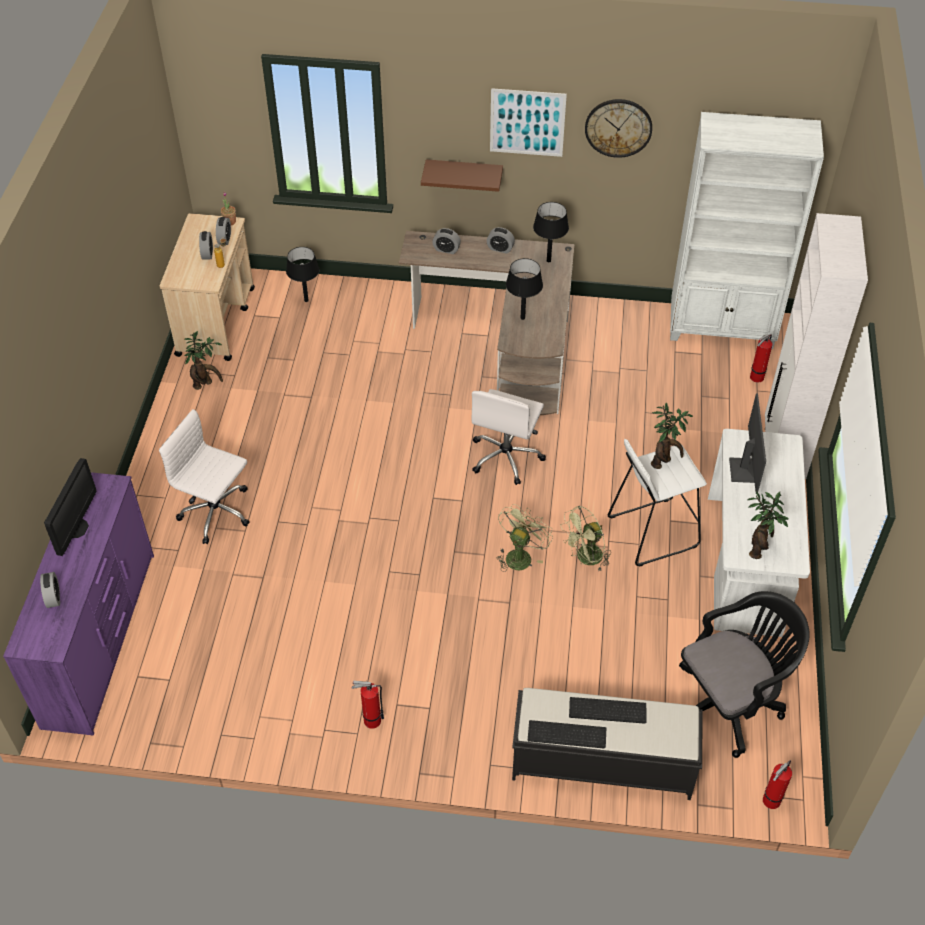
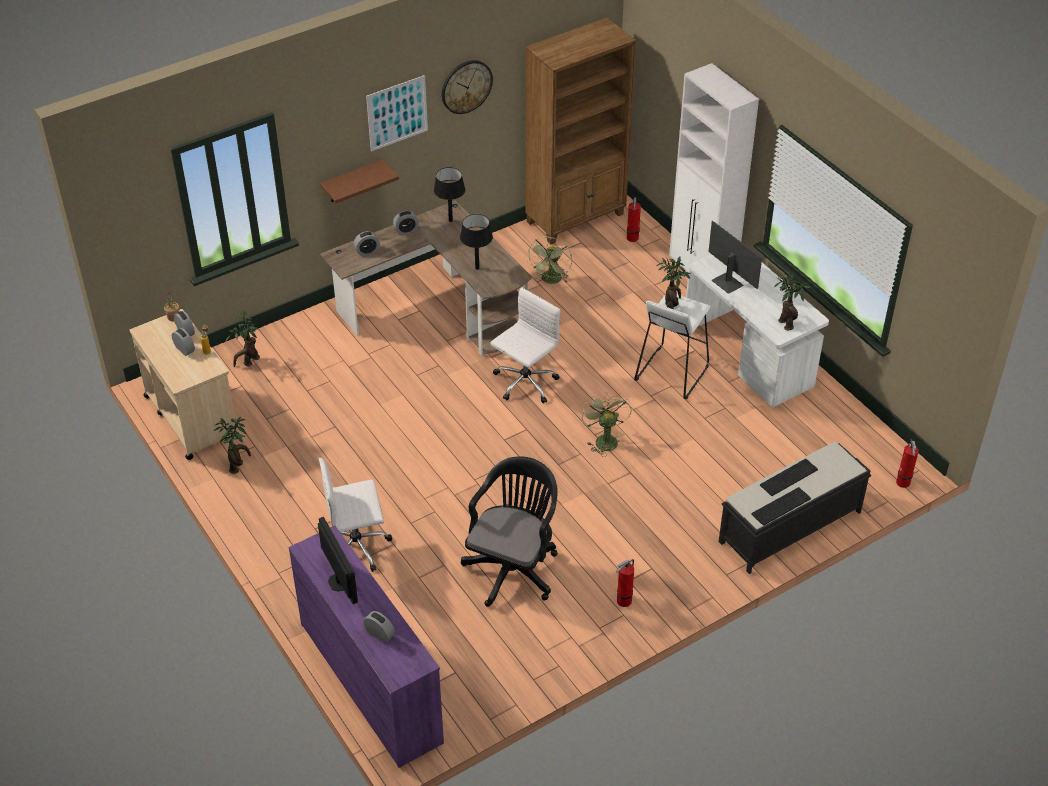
camera: 40 degrees left, 5 degrees down
black table lamp [286,247,320,302] -> potted plant [225,310,260,367]
white office chair [472,389,546,485] -> white office chair turned 120 degrees counterclockwise [490,287,560,403]
green fan [560,506,610,572] -> green fan moved to [527,237,572,284]
white bookcase [670,112,824,349] -> brown bookcase [525,18,636,245]
black office chair [679,591,810,758] -> black office chair moved to [461,456,558,607]

